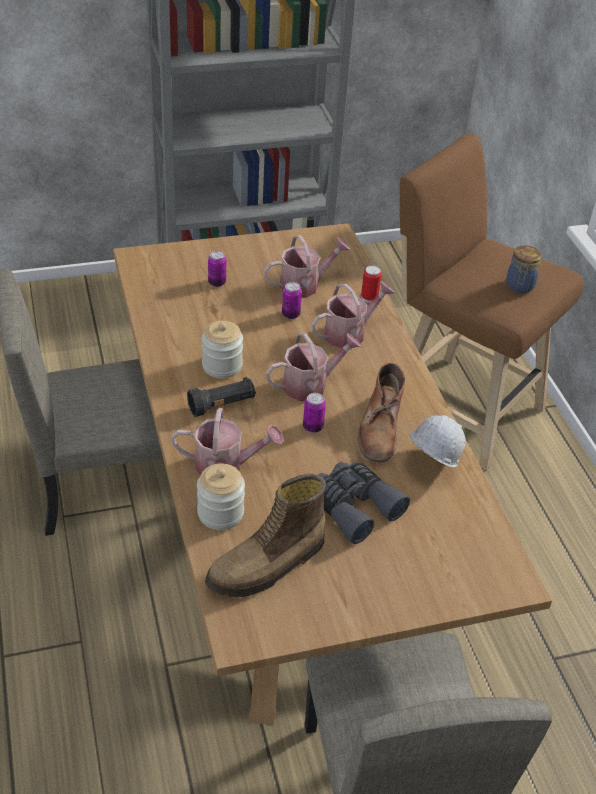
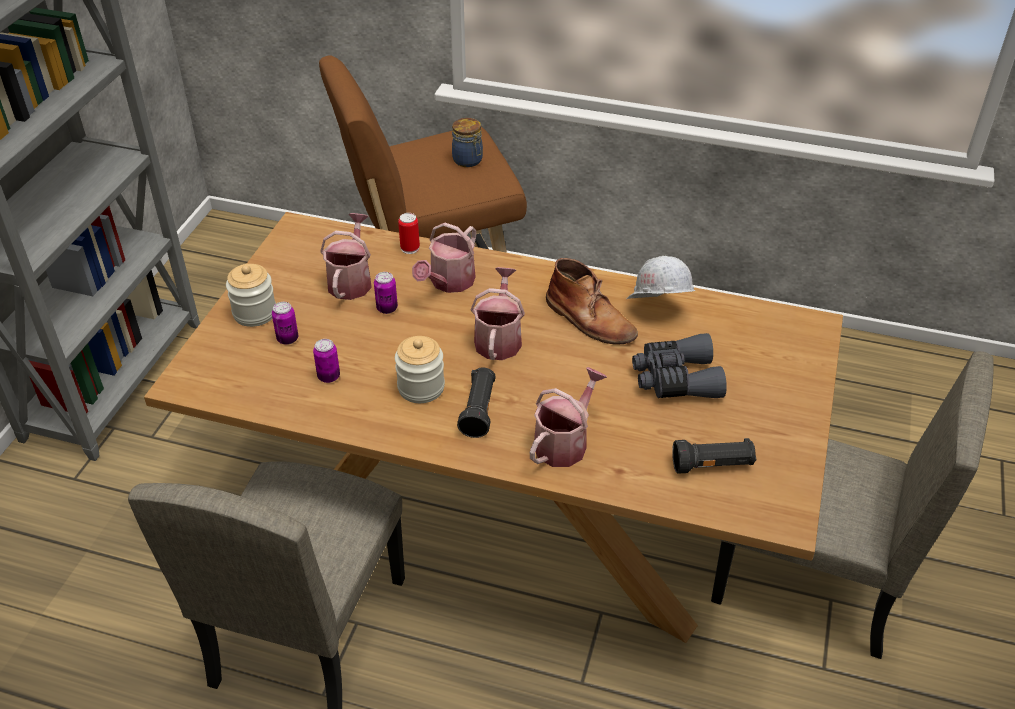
camera: 55 degrees left, 0 degrees up
jar [197,463,245,530] -> jar moved to [226,264,276,327]
boot [205,474,326,597] -> black flashlight [672,438,756,474]
can [303,393,326,433] -> can moved to [313,339,340,383]
watering can [311,281,395,349] -> watering can turned 150 degrees counterclockwise [412,223,476,293]

